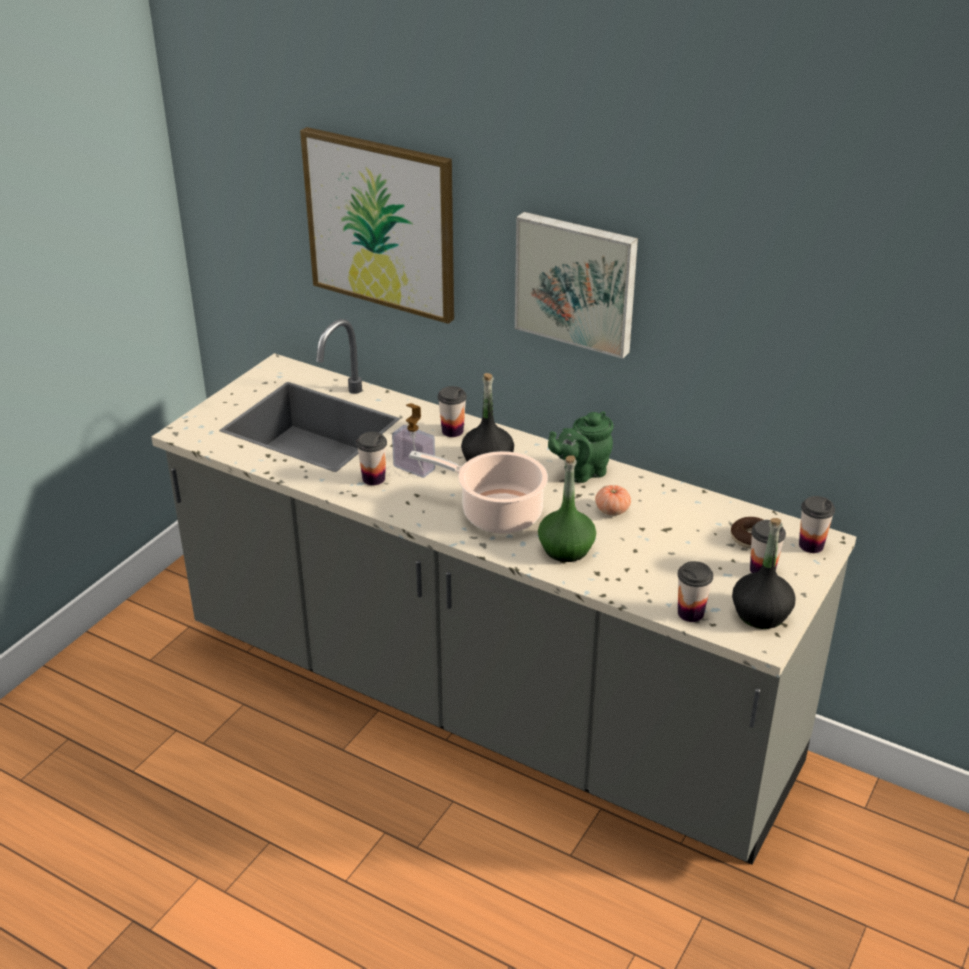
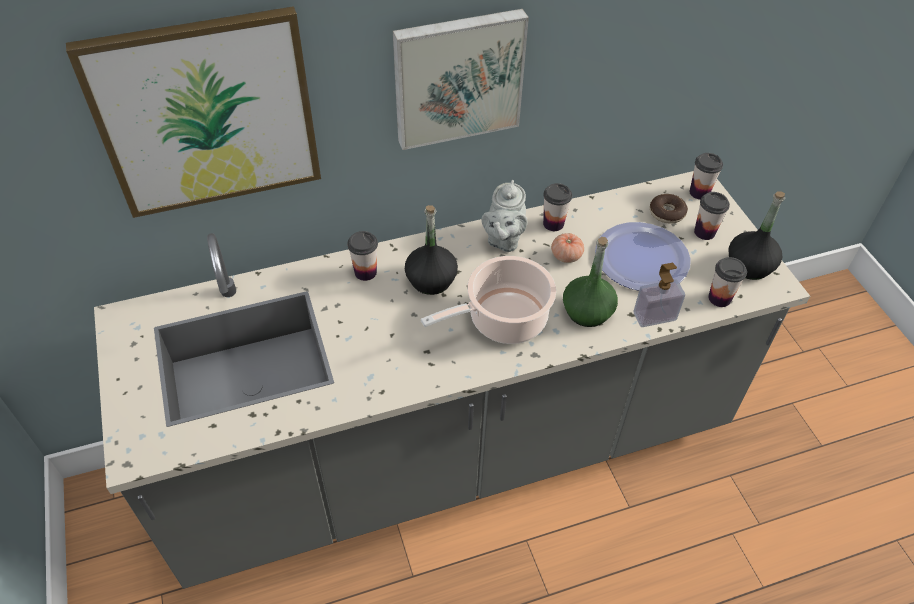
camera: 50 degrees left, 15 degrees up
cup [356,432,387,485] -> cup moved to [543,183,572,231]
soap dispenser [392,403,435,478] -> soap dispenser moved to [634,263,685,327]
green teapot [548,411,614,483] -> grey teapot [481,180,527,252]
none -> plate [595,222,691,291]

